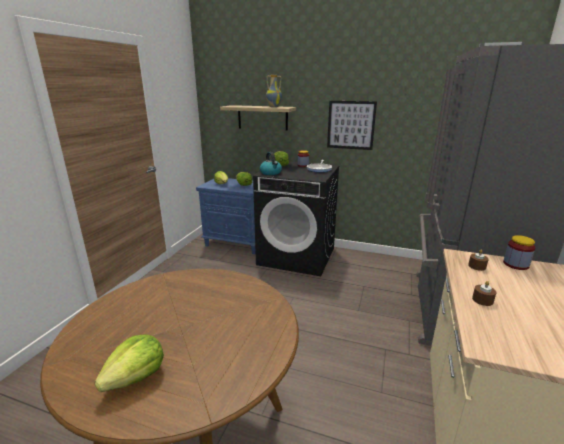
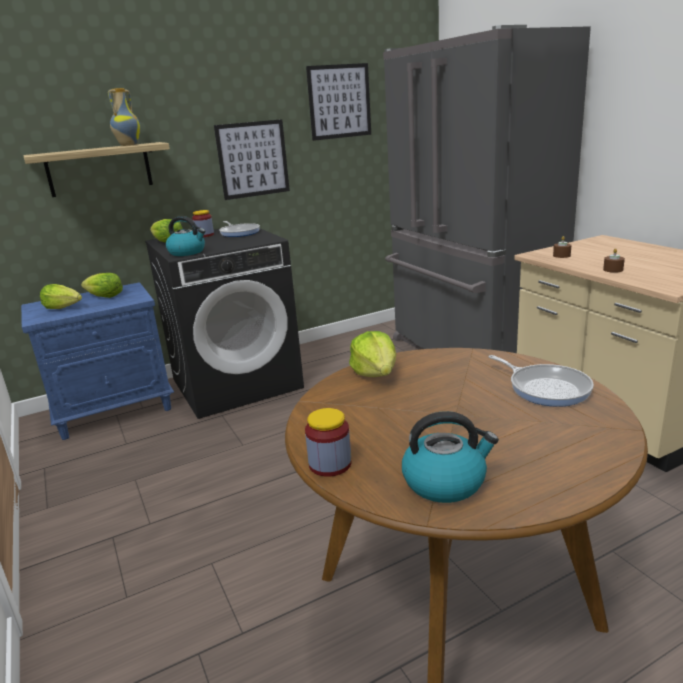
camera: 45 degrees left, 0 degrees up
lettuce [94,334,164,392] -> lettuce moved to [349,331,396,377]
jar [503,235,535,270] -> jar moved to [305,408,352,477]
none -> picture [306,63,371,141]
none -> kettle [402,411,499,503]
none -> frying pan [488,355,594,407]

